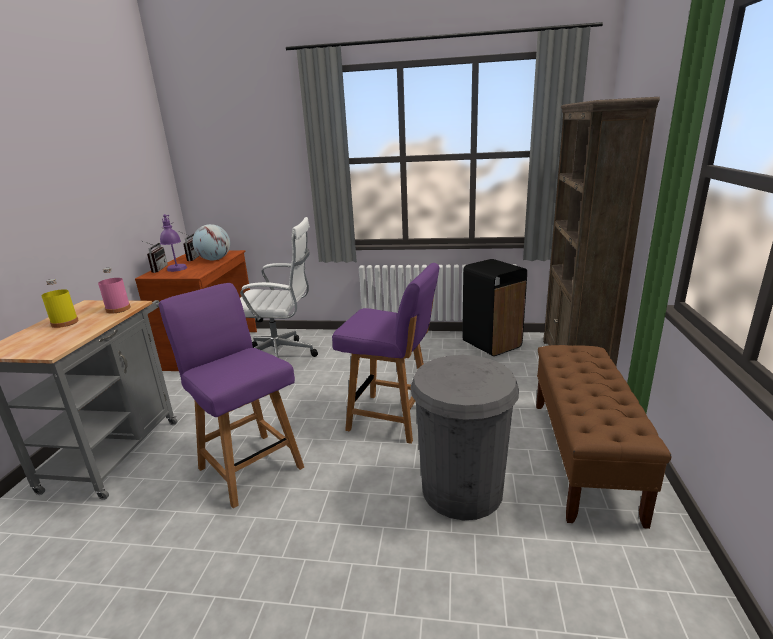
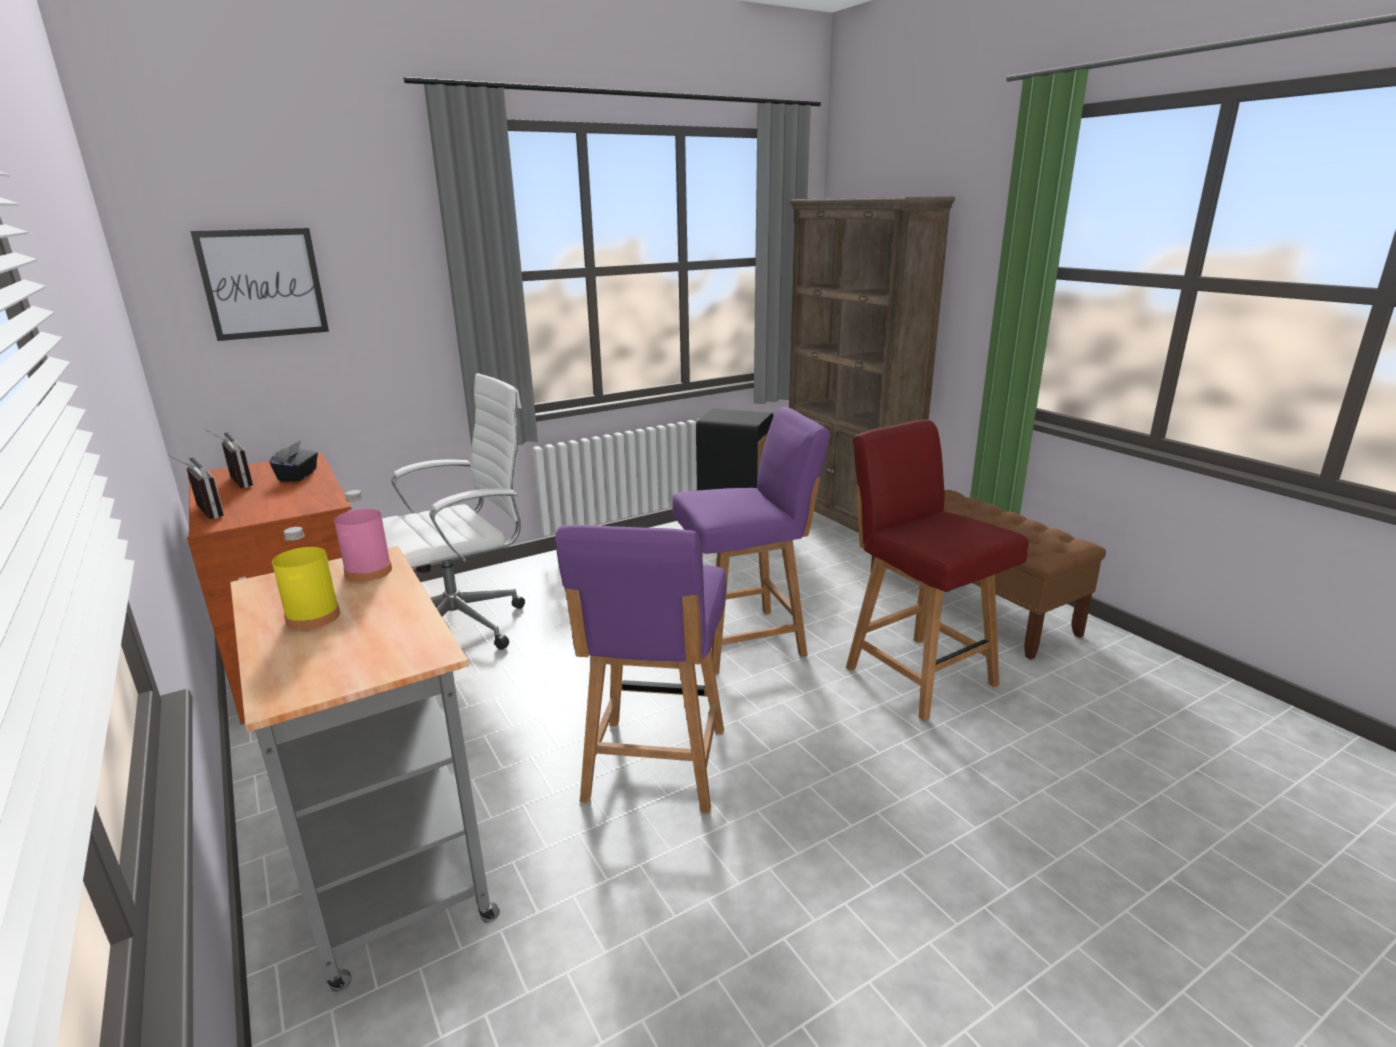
camera: 40 degrees left, 0 degrees up
purple chair [159,283,304,508] -> purple chair turned 90 degrees counterclockwise [555,525,727,813]
purple table lamp [160,214,187,272] -> none
globe [193,224,230,260] -> black tissue box [270,440,318,481]
grey trash can [410,355,519,520] -> red chair [846,419,1029,721]
none -> picture [190,228,329,341]

